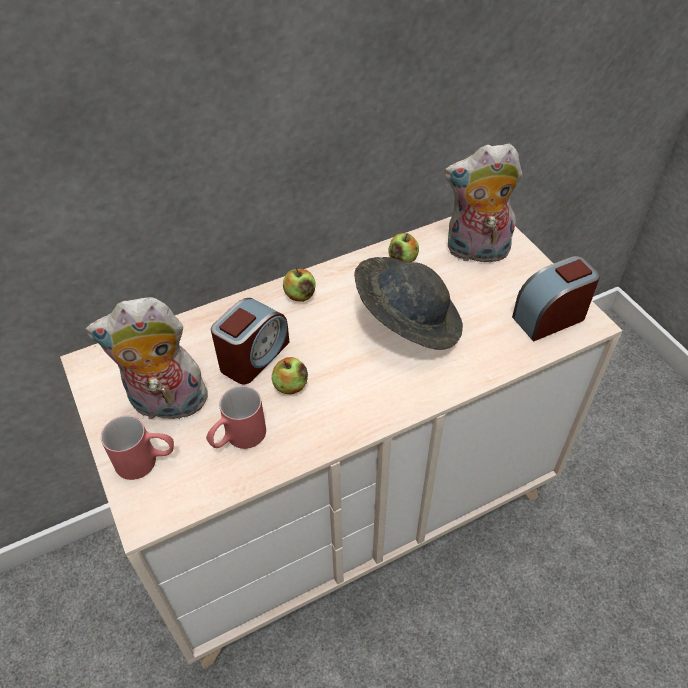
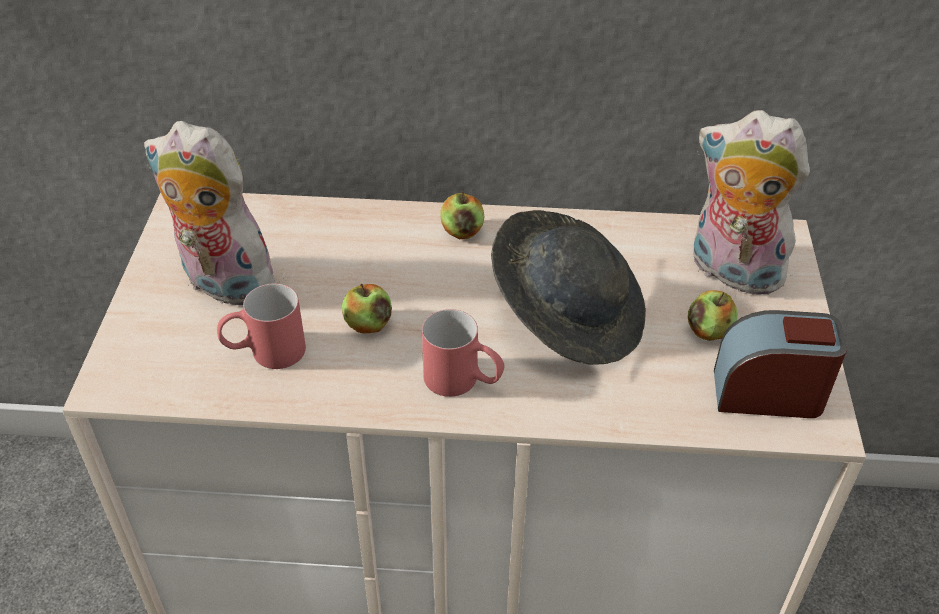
camera: 30 degrees right, 5 degrees down
red mug [101,416,174,480] -> red mug moved to [422,309,505,397]
alarm clock [211,298,290,384] -> none
apple [388,233,419,262] -> apple moved to [688,290,738,341]

